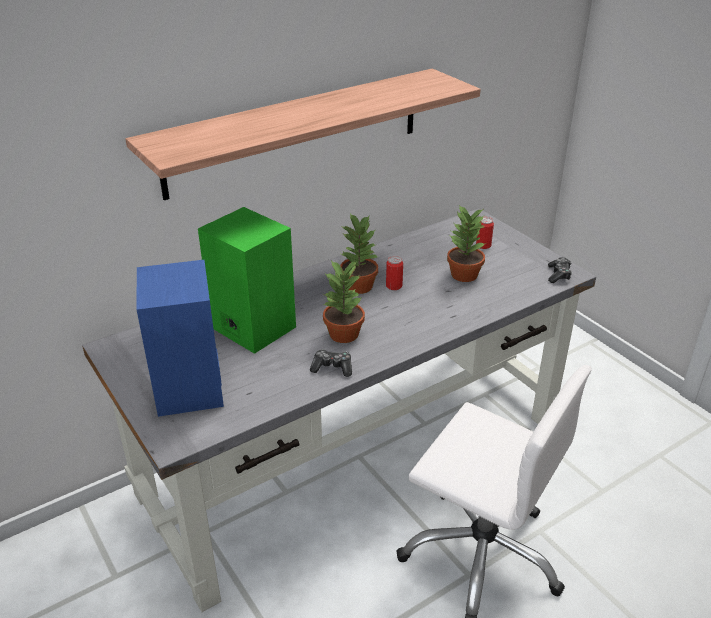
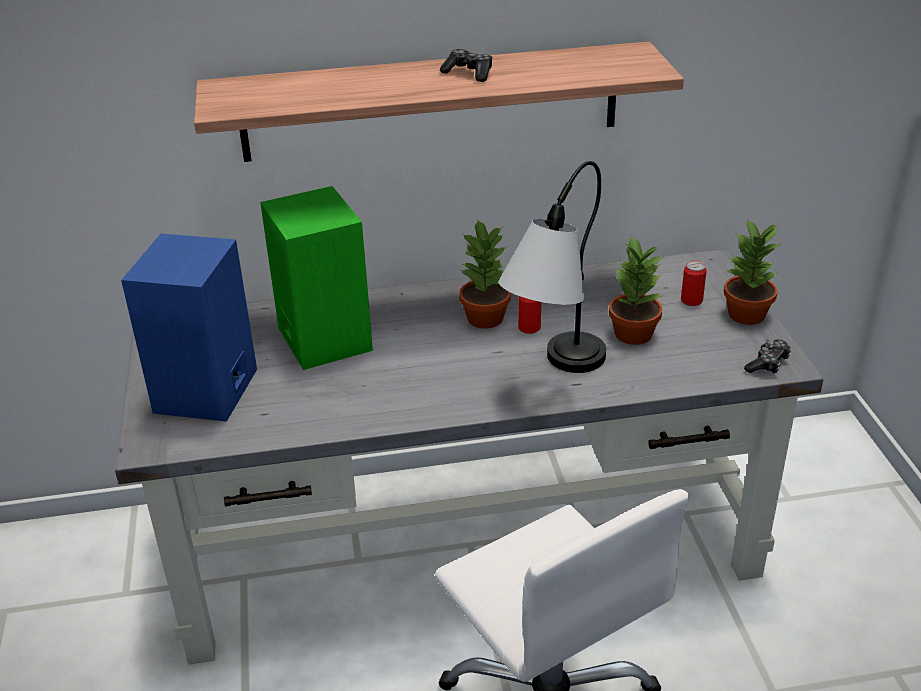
camera: 25 degrees right, 0 degrees up
game controller [310,349,352,377] -> game controller moved to [440,49,492,82]
potted plant [322,261,365,343] -> potted plant moved to [724,219,781,325]
none -> table lamp [499,161,606,373]

